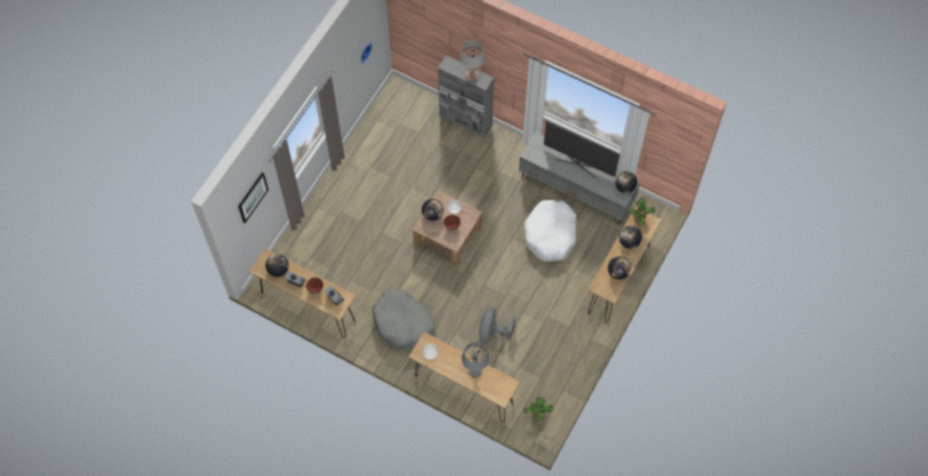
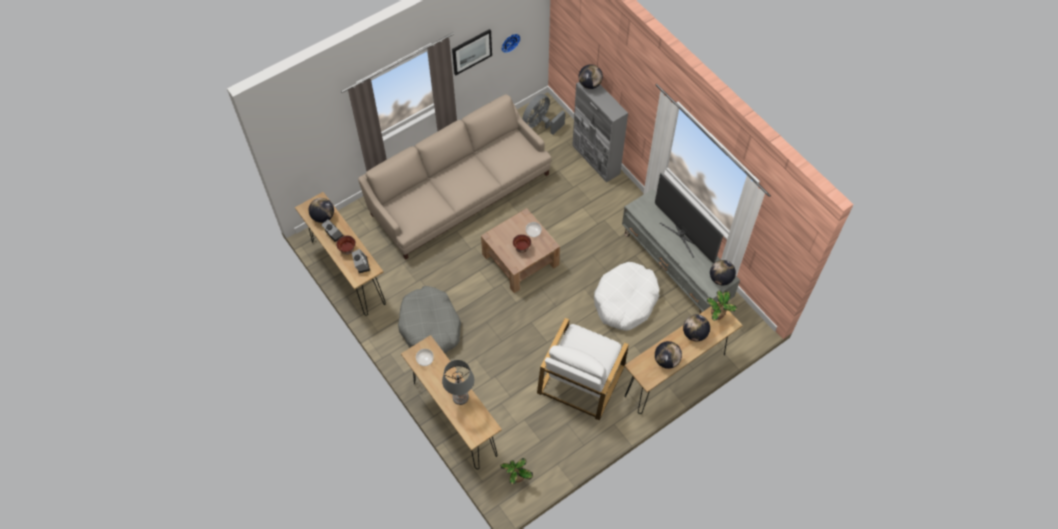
camera: 25 degrees right, 5 degrees down
picture [238,172,269,223] -> picture moved to [452,29,492,75]
globe [422,199,444,221] -> globe moved to [579,64,603,89]
grey table lamp [460,40,485,82] -> none
grey fan [479,307,516,344] -> grey fan moved to [522,94,565,135]
none -> beige sofa [358,94,552,260]
none -> white armchair [537,318,629,420]

